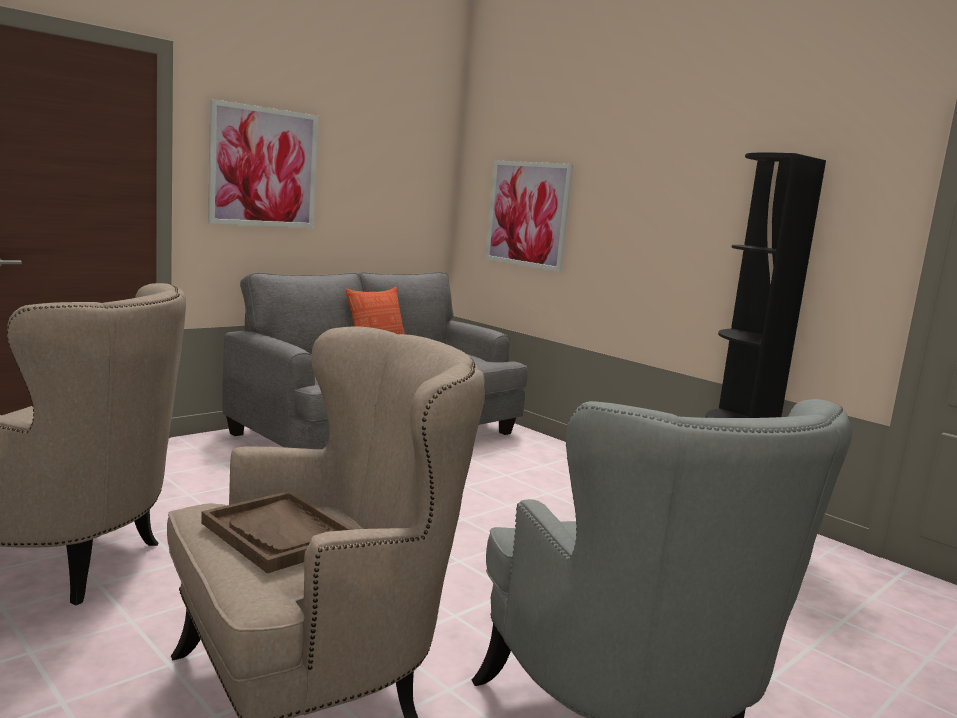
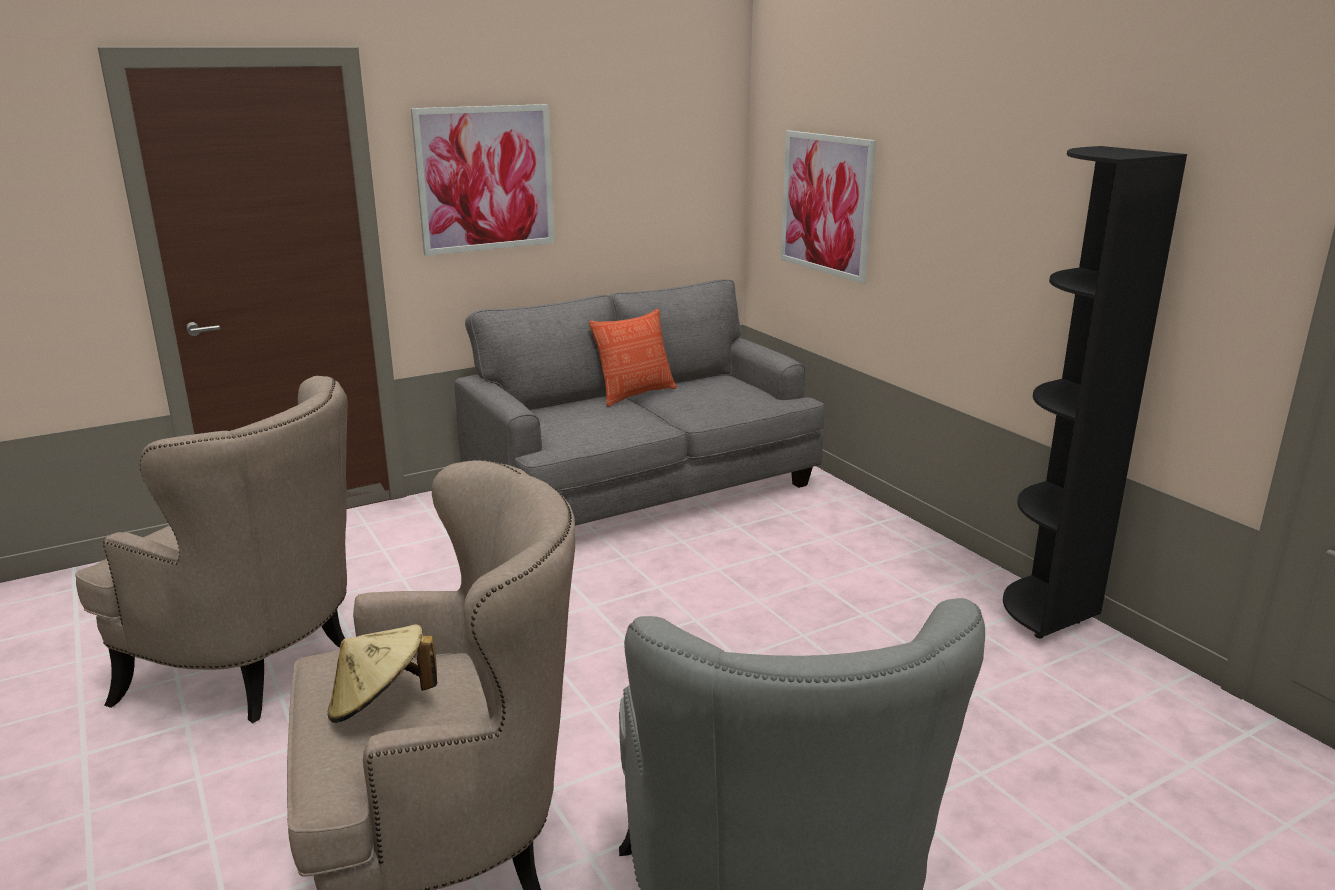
camera: 15 degrees right, 10 degrees up
brown tray [201,491,354,573] -> beige hat [327,624,438,723]

